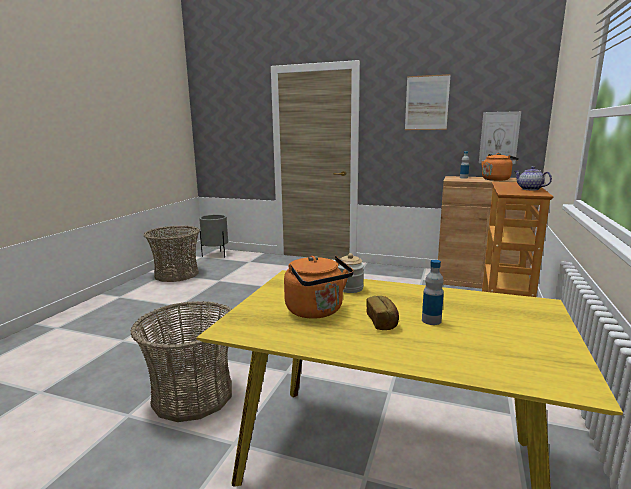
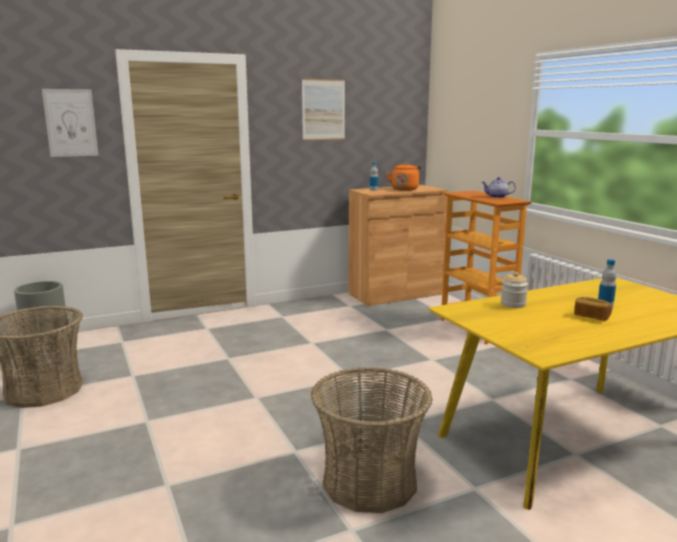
camera: 45 degrees left, 0 degrees up
orange kettle [284,256,354,319] -> none
picture [479,111,521,164] -> picture moved to [42,89,99,157]

